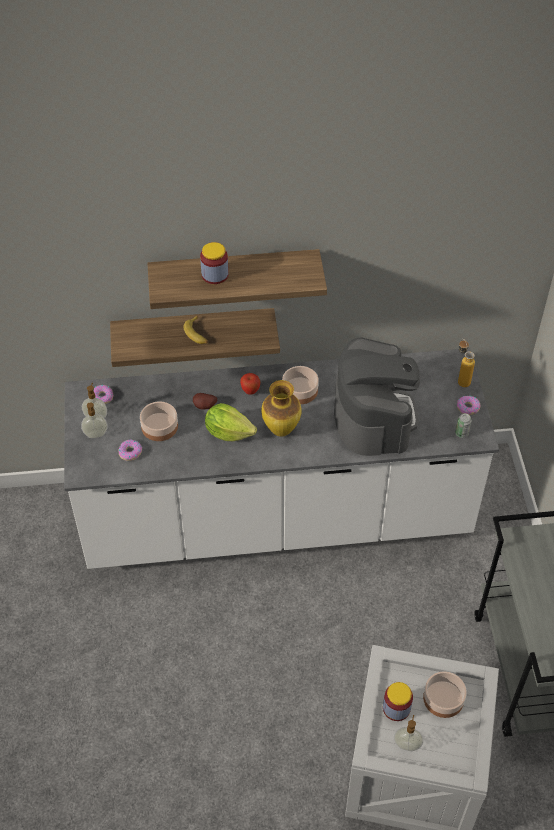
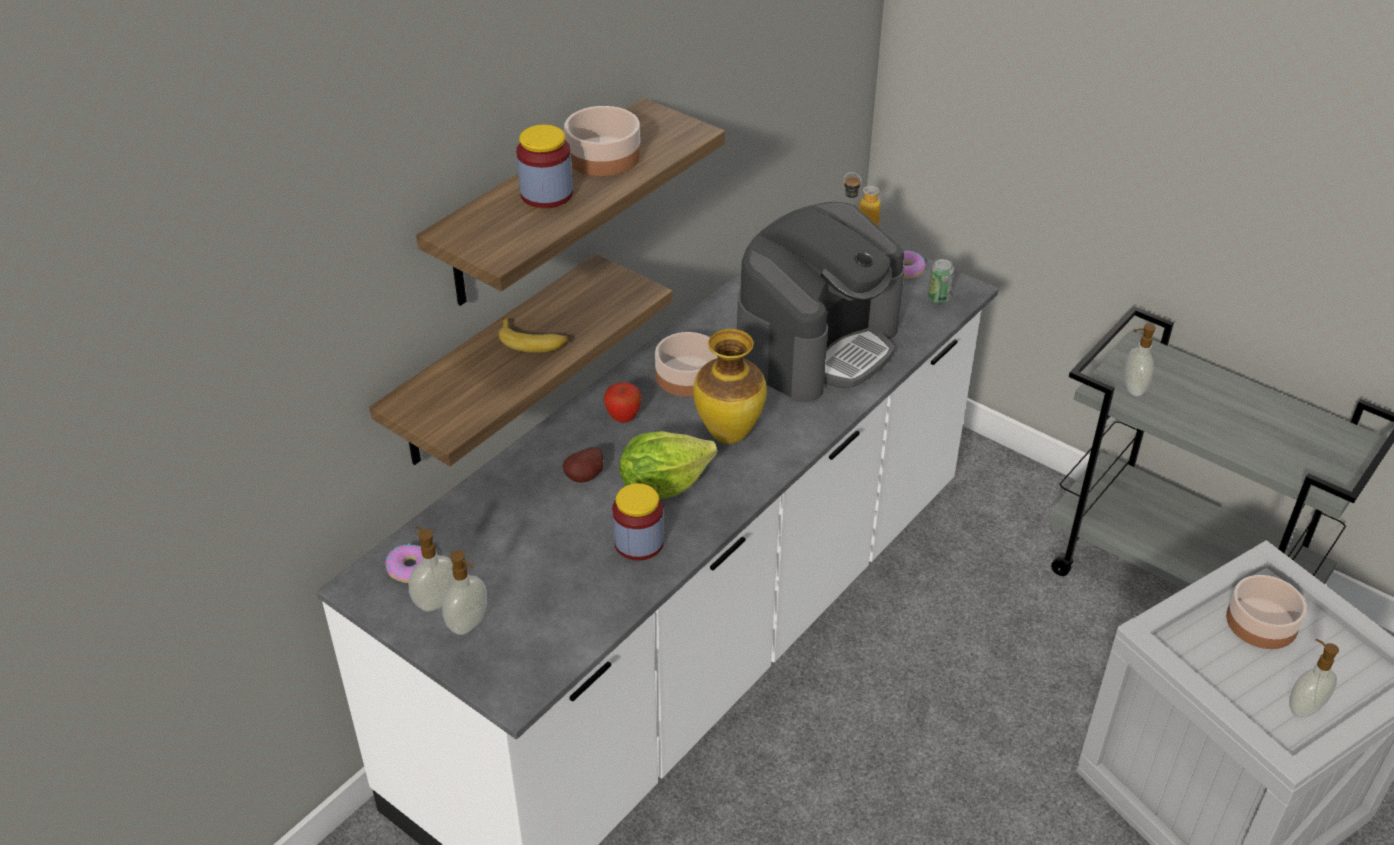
camera: 45 degrees left, 10 degrees down
donut [119,440,142,461] -> none
bowl [140,401,178,441] -> bowl moved to [564,106,640,176]
coffee machine [334,337,420,456] -> coffee machine turned 90 degrees clockwise [737,202,904,402]
jar [383,682,413,721] -> jar moved to [612,483,664,560]
none -> soap dispenser [1124,324,1156,396]

